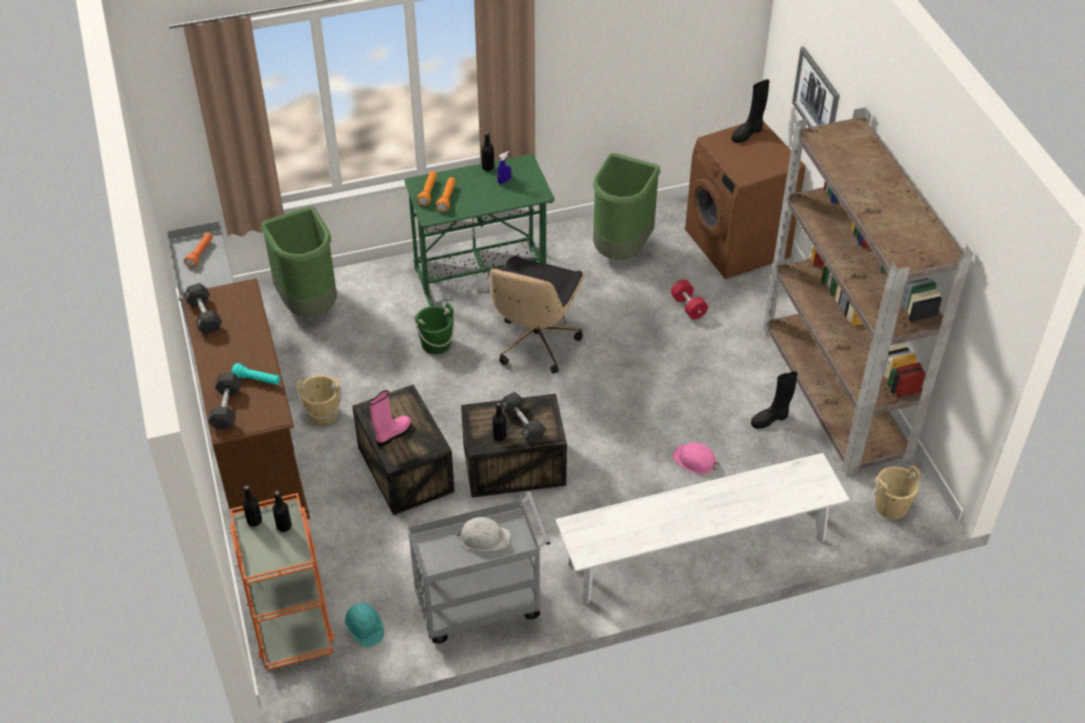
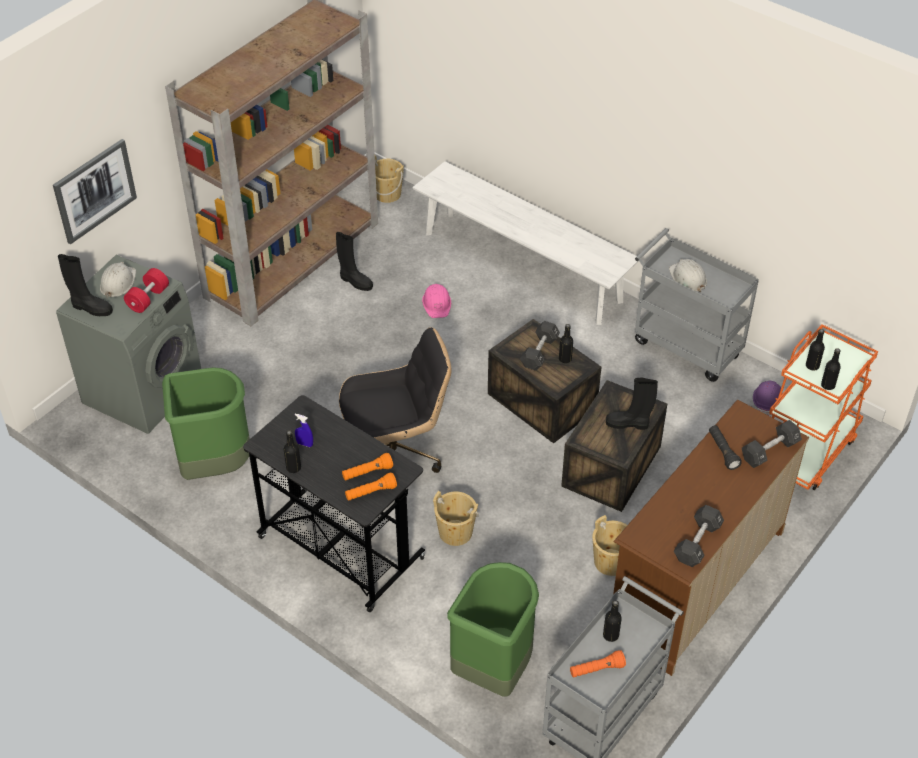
camera: 125 degrees left, 0 degrees up
turquoise flashlight [231,363,280,385] -> black flashlight [709,425,742,470]
turquoise hard hat [345,603,384,647] -> purple hard hat [753,380,781,416]
pink boot [370,390,412,447] -> black boot [606,378,658,430]
green desk [404,154,555,306] -> black desk [243,395,425,612]
green bucket [414,302,455,354] -> beige bucket [433,491,479,546]
red dumbbell [671,280,708,319] -> red dumbbell moved to [124,268,169,313]
brown washing machine [685,121,806,279] -> grey washing machine [56,255,201,434]
none -> white hard hat [100,262,136,298]
none -> black bottle [603,600,622,642]

